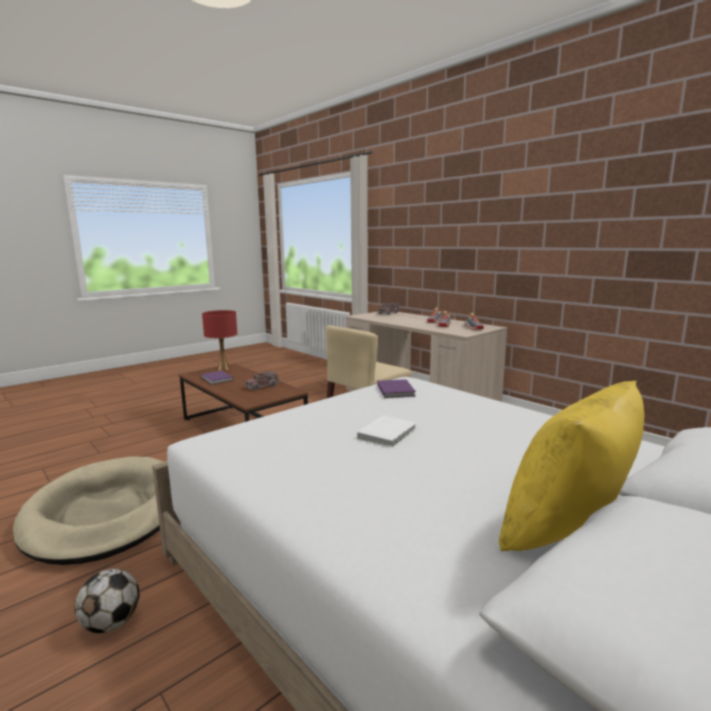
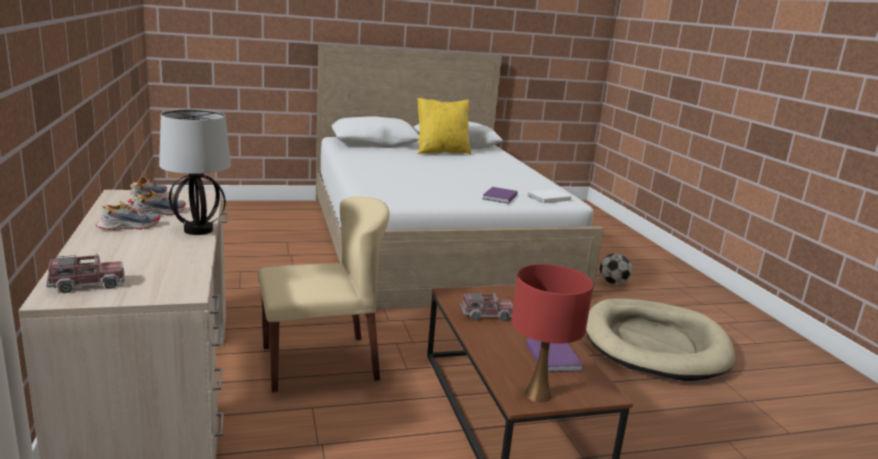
camera: 155 degrees left, 5 degrees up
white book [357,416,417,447] -> white book moved to [527,189,571,203]
purple book [377,379,416,398] -> purple book moved to [483,187,518,204]
none -> table lamp [159,109,231,235]

